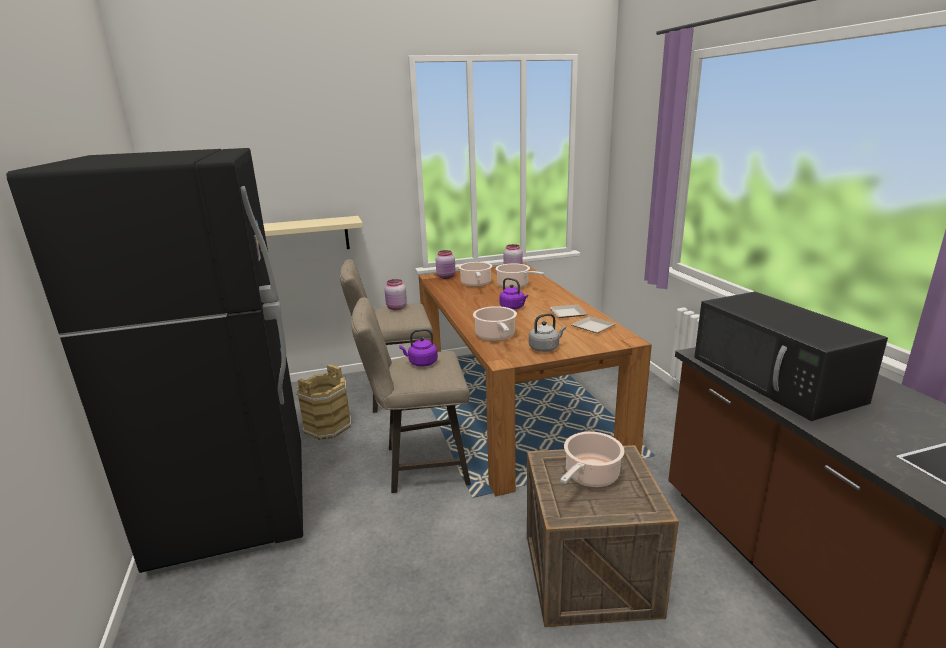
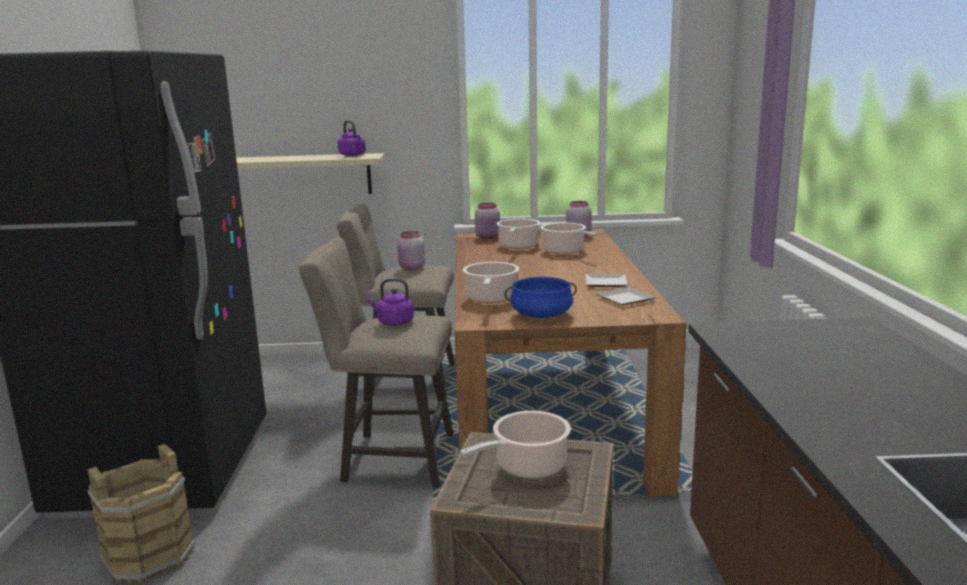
camera: 15 degrees right, 5 degrees down
brown bucket [296,364,351,440] -> brown bucket moved to [87,444,195,583]
purple kettle [499,278,528,309] -> purple kettle moved to [338,120,366,156]
grey kettle [529,313,566,352] -> blue cooking pot [504,277,577,318]
black microwave [694,292,888,421] -> none

